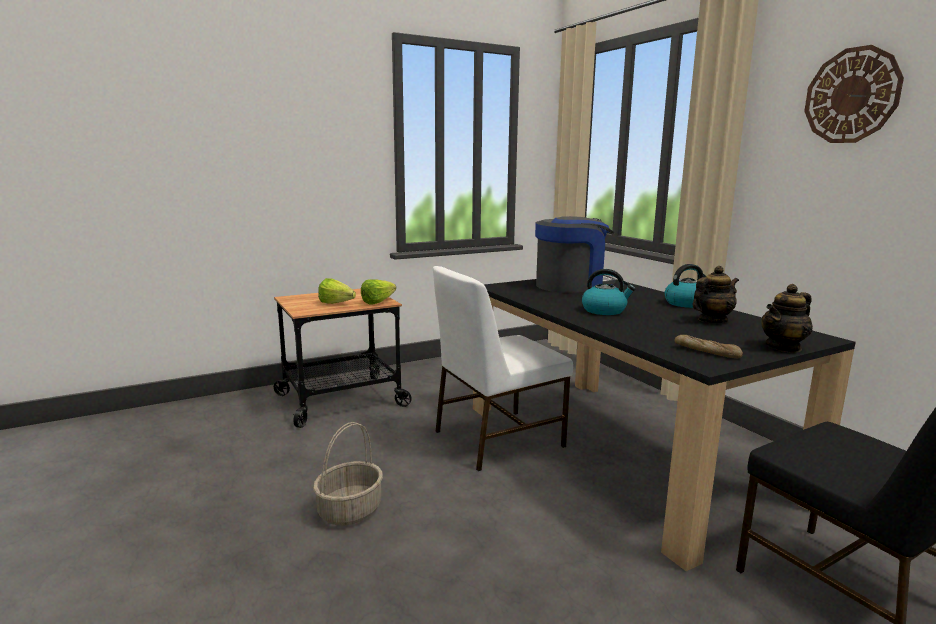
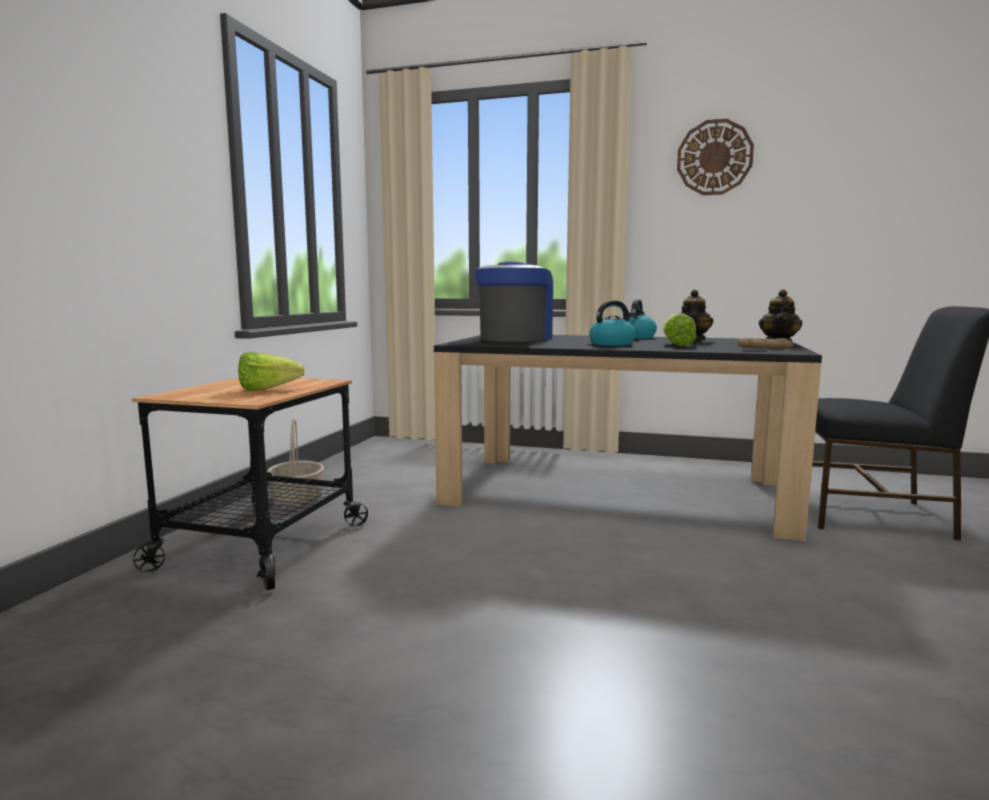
camera: 45 degrees left, 5 degrees down
basket [313,422,383,526] -> basket moved to [267,418,324,506]
lettuce [361,280,396,305] -> lettuce moved to [663,313,696,346]
white chair [433,266,573,471] -> none

